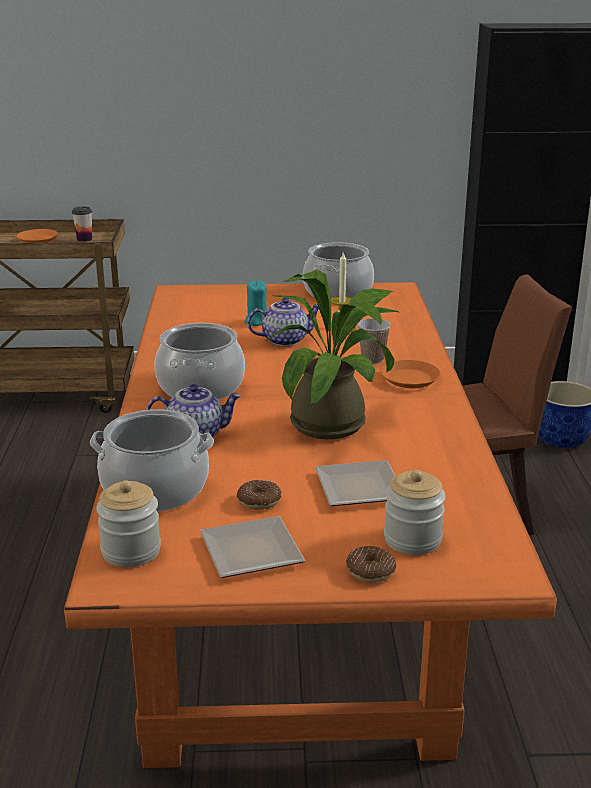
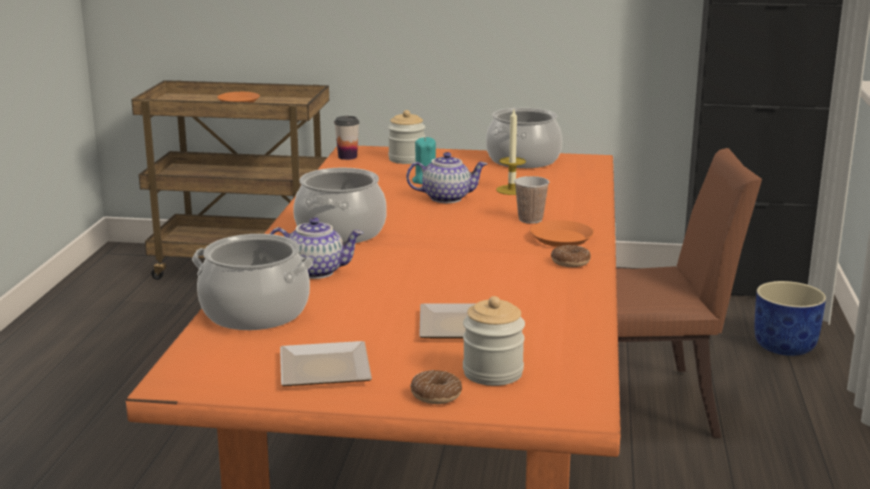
camera: 10 degrees right, 5 degrees down
cup [72,206,92,242] -> cup moved to [334,116,359,160]
jar [96,480,161,567] -> jar moved to [388,110,425,164]
donut [237,480,281,510] -> donut moved to [551,245,591,267]
potted plant [265,269,398,439] -> none

